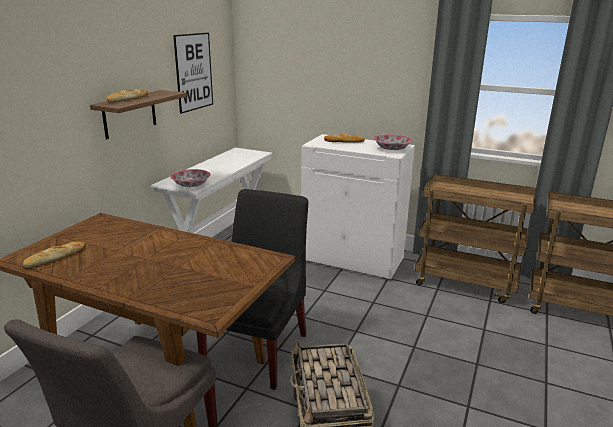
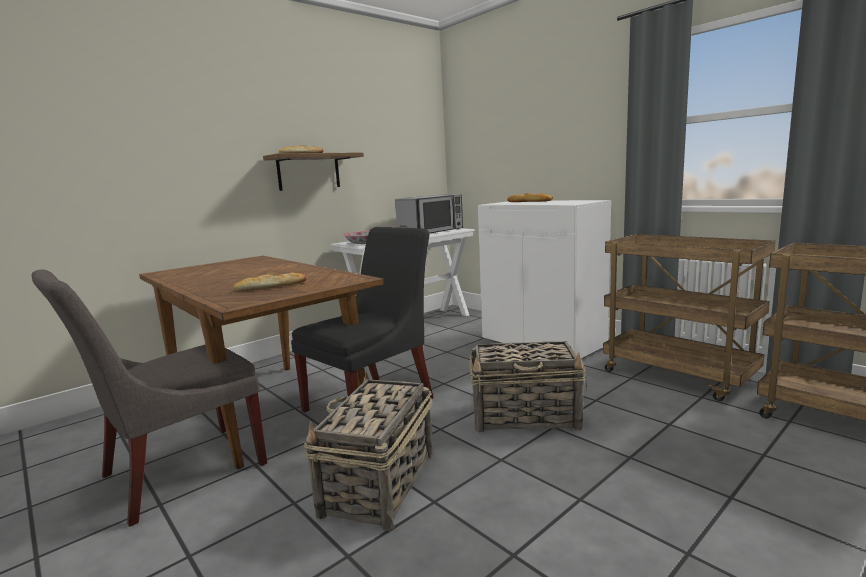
camera: 25 degrees right, 10 degrees down
bread [23,241,86,268] -> bread moved to [233,272,307,291]
picture [173,33,213,114] -> none
bowl [374,134,413,150] -> none
none -> microwave [395,194,463,234]
none -> basket [470,341,587,433]

